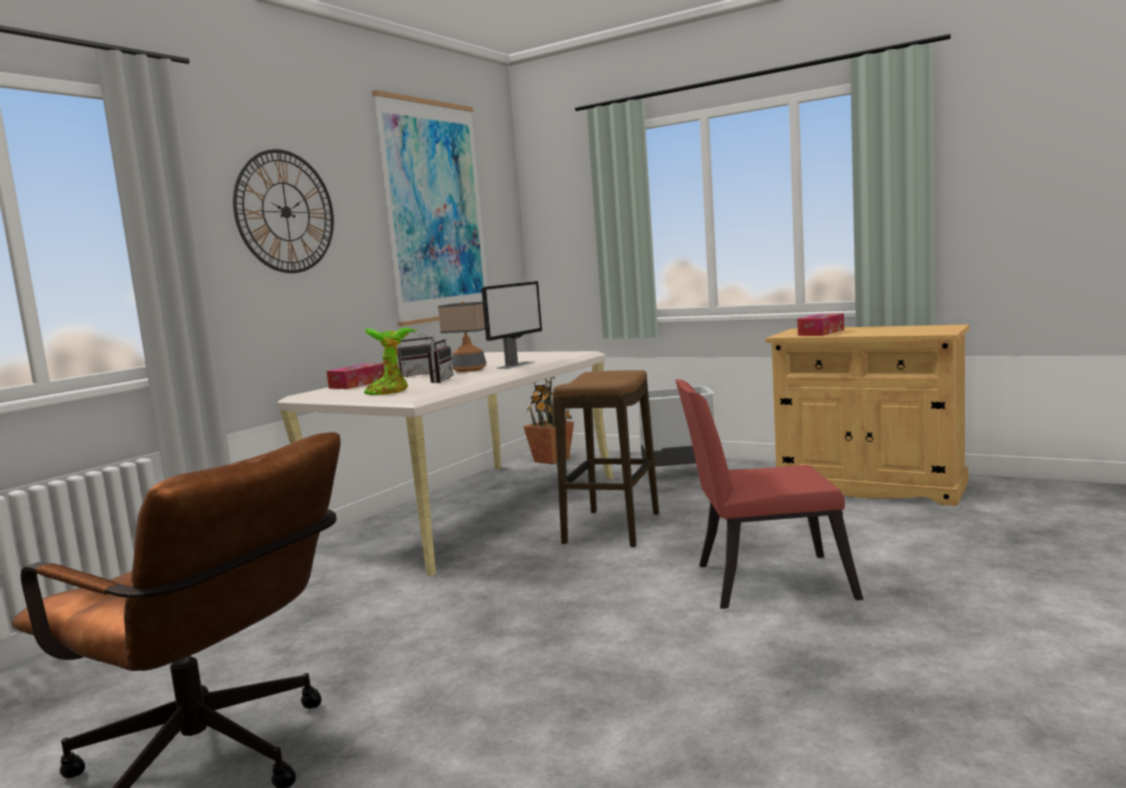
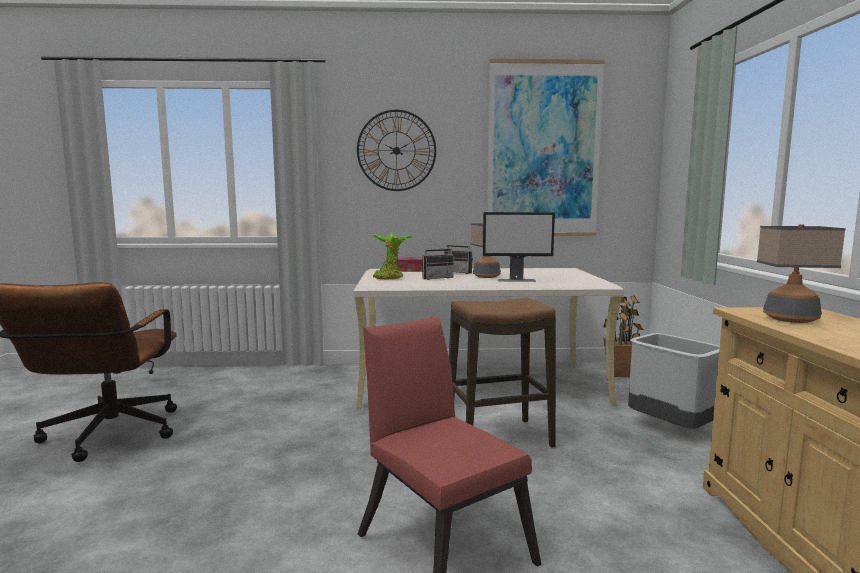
camera: 55 degrees right, 0 degrees up
tissue box [797,313,844,336] -> table lamp [757,224,846,323]

